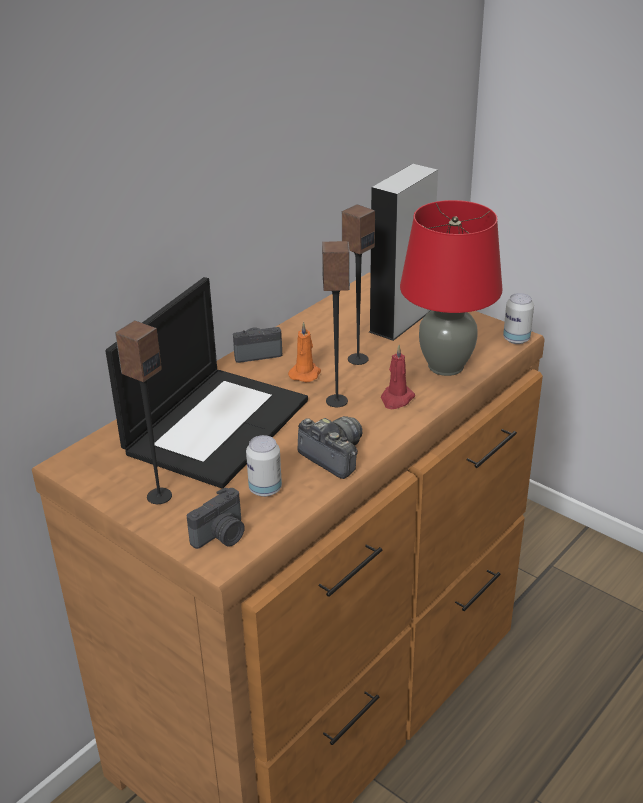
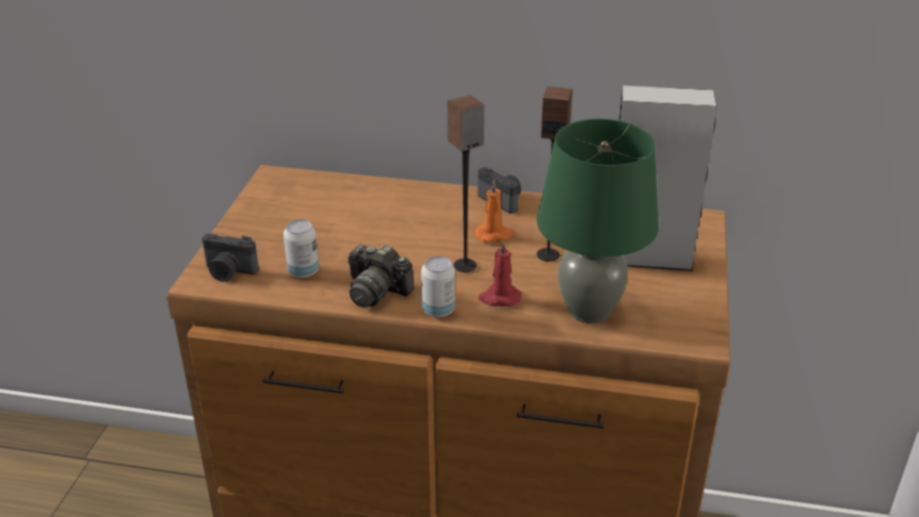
camera: 60 degrees right, 0 degrees up
laptop [106,277,308,489] -> none
speaker [115,321,172,504] -> none
camera [297,416,362,479] -> camera turned 105 degrees clockwise [348,245,414,308]
red table lamp [400,200,503,376] -> green table lamp [537,119,659,323]
can [503,293,534,344] -> can moved to [421,256,455,318]

